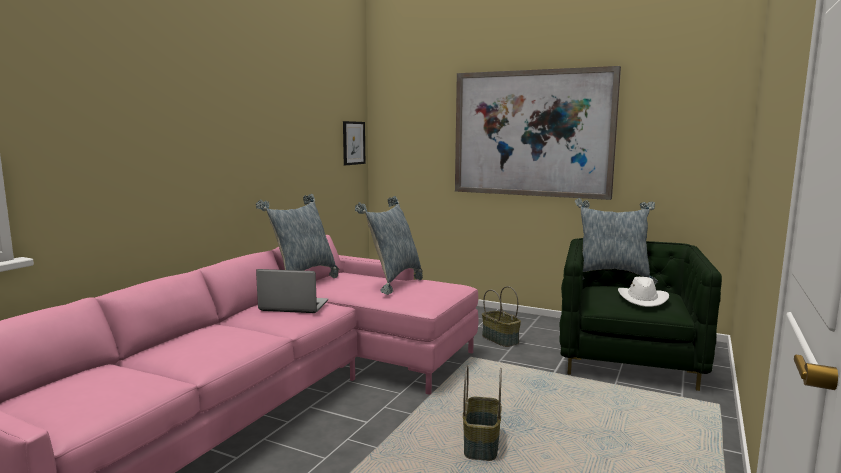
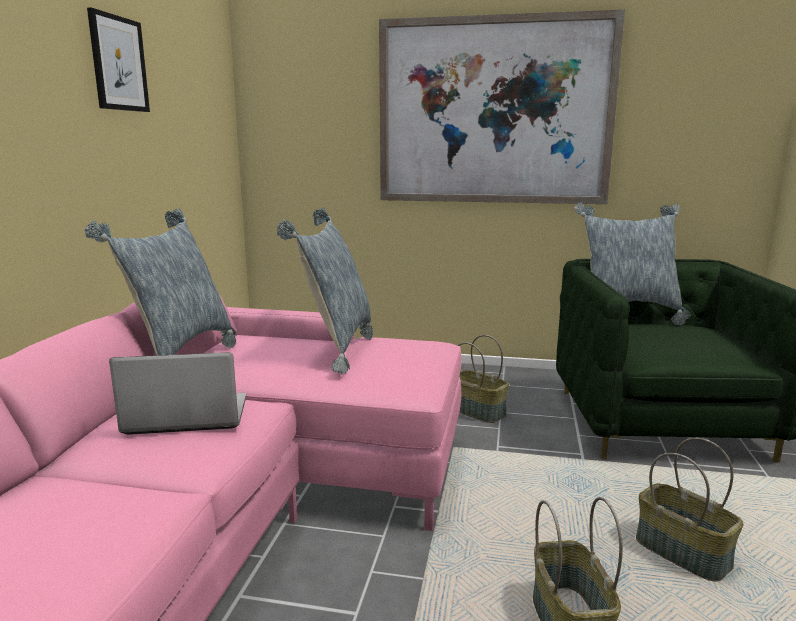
camera: 15 degrees left, 5 degrees up
picture [343,121,365,165] -> picture moved to [87,8,150,112]
white hat [618,277,669,307] -> none
none -> basket [636,438,744,582]

